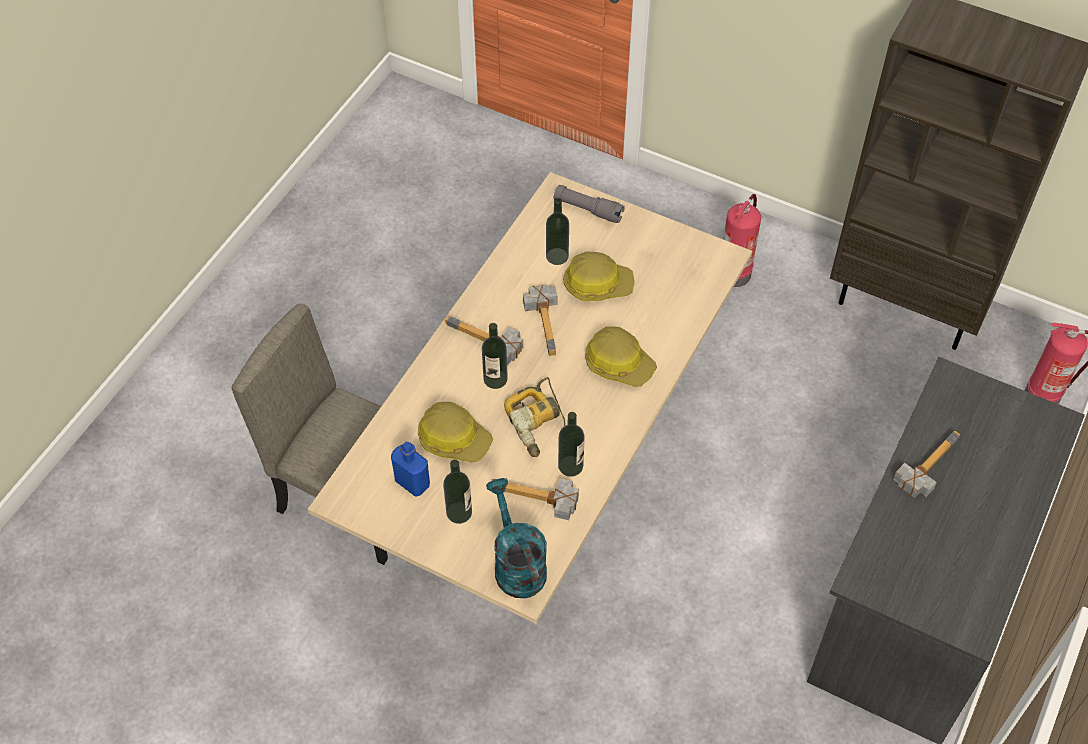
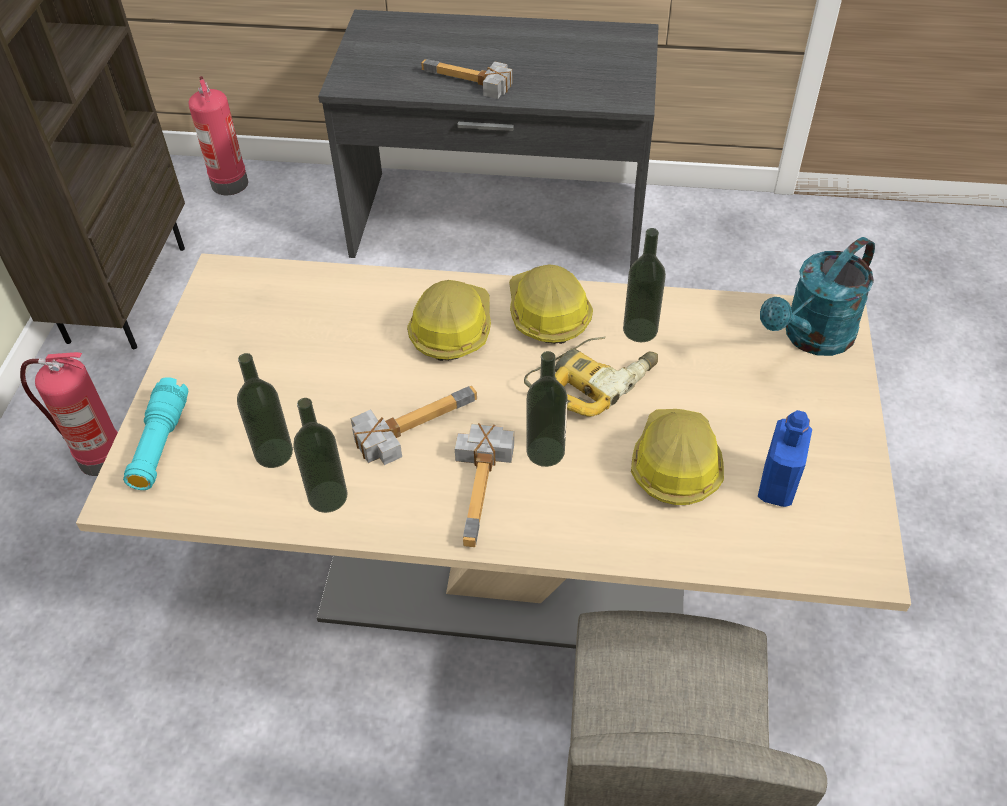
camera: 110 degrees left, 5 degrees down
bottle [443,460,472,524] -> bottle moved to [293,398,347,513]
hammer [491,478,579,520] -> none
grey flashlight [554,185,625,223] -> turquoise flashlight [123,377,188,490]
hard hat [563,251,634,301] -> hard hat moved to [509,264,593,344]

